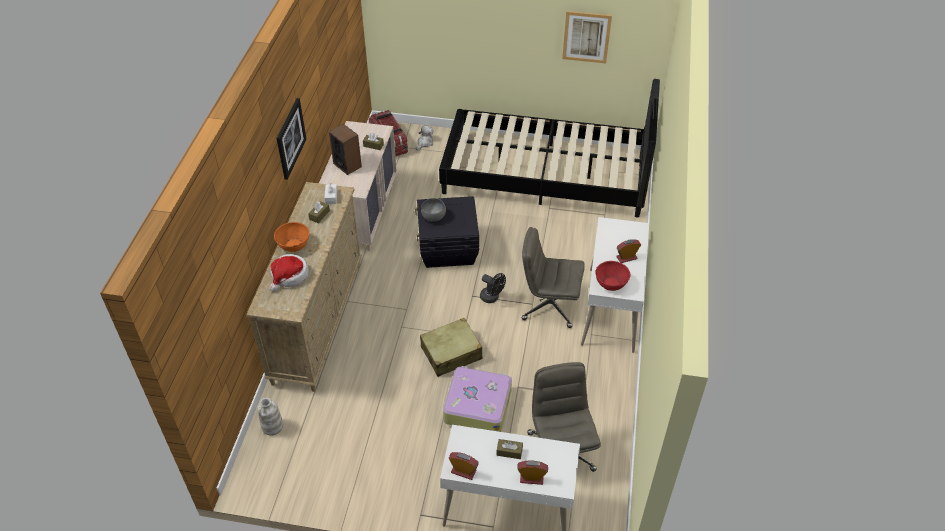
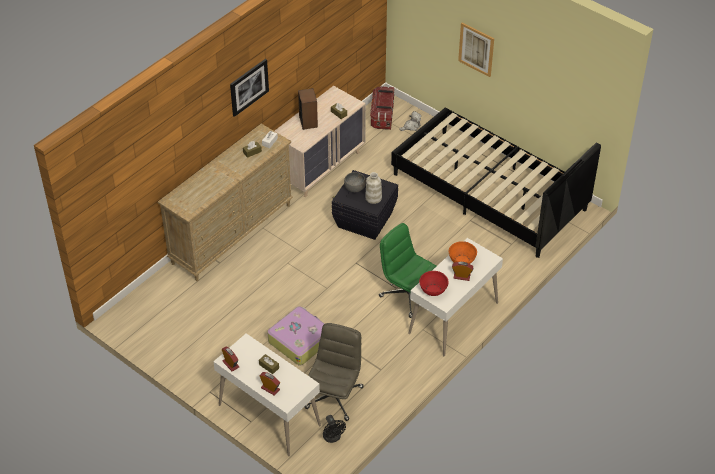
camera: 30 degrees right, 0 degrees up
white vase [258,398,283,436] -> white vase moved to [365,172,382,204]
hat [270,254,309,292] -> none
orange bowl [274,222,310,252] -> orange bowl moved to [449,241,477,264]
beige suitcase [420,318,483,377] -> none
black fan [480,273,506,303] -> black fan moved to [323,415,346,443]
grey office chair [522,227,585,328] -> green office chair [379,223,436,318]
picture [562,11,612,63] -> picture moved to [458,23,494,77]

